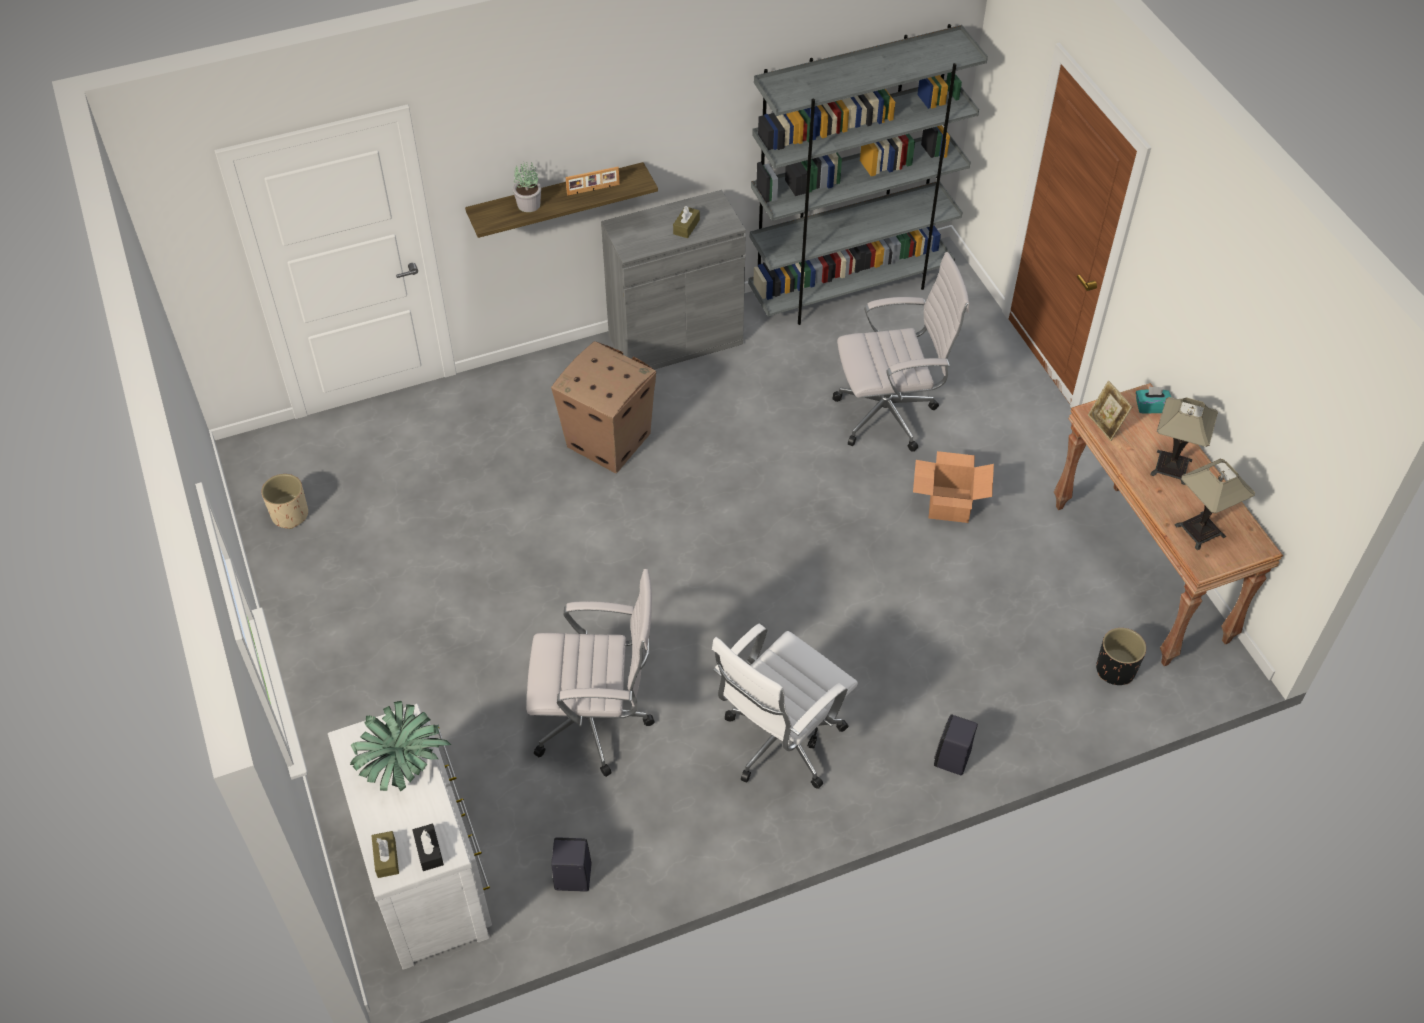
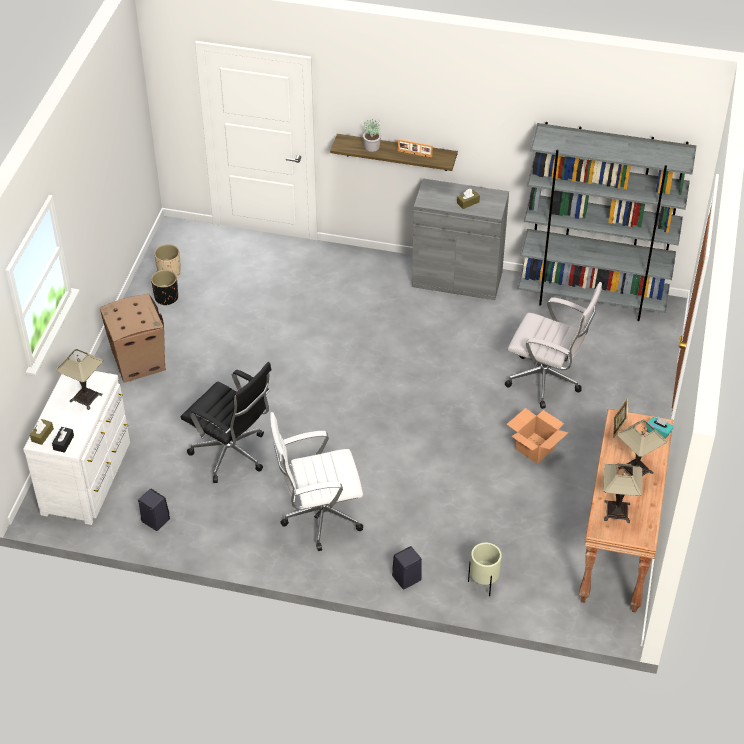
camera: 35 degrees right, 5 degrees down
potted plant [350,701,451,792] -> table lamp [56,349,103,410]
white office chair [527,569,655,777] -> black office chair [181,362,271,483]
cardboard box [551,341,656,473] -> cardboard box moved to [100,294,166,383]
black planter [1096,628,1146,685] -> black planter moved to [151,270,178,306]
none -> beige planter [468,542,502,596]

